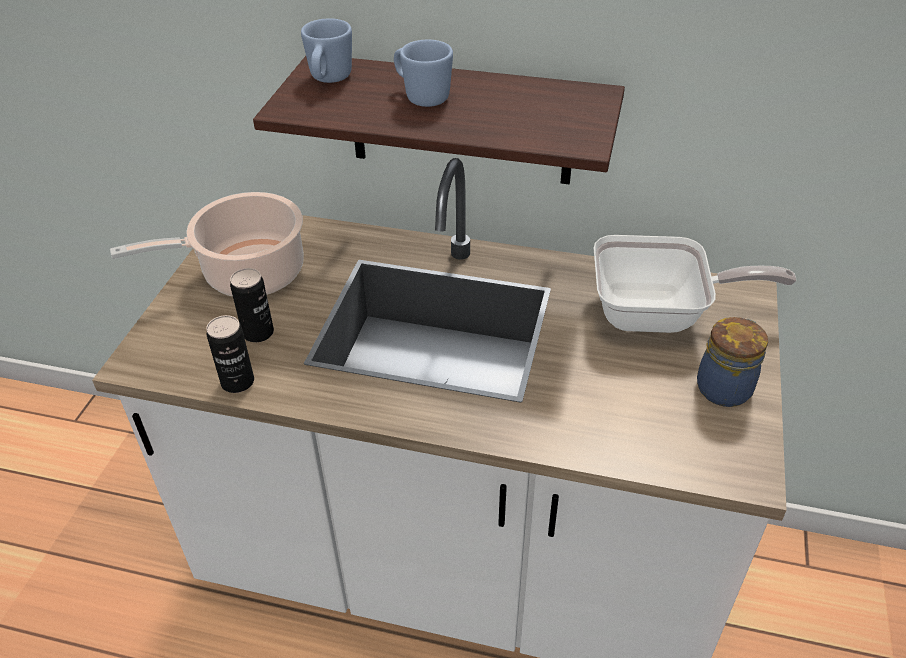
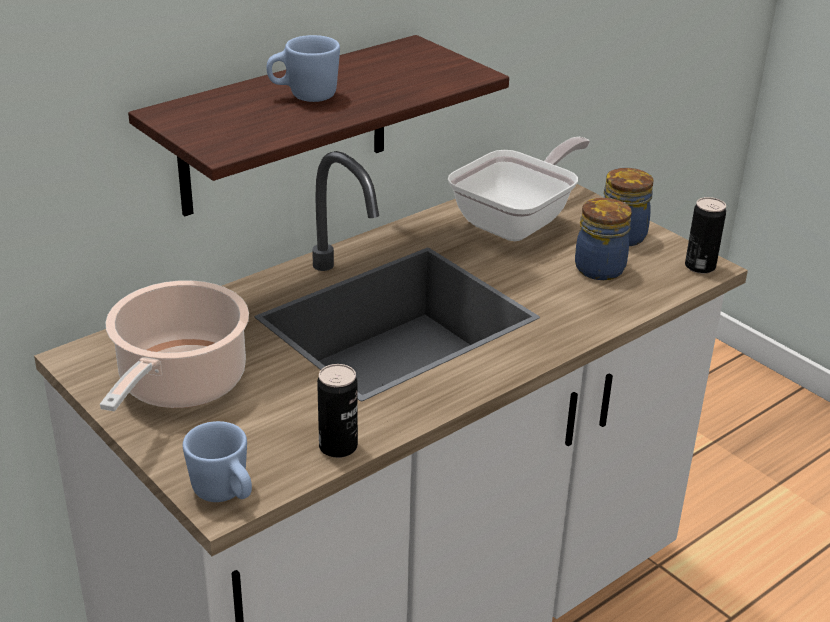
camera: 55 degrees left, 10 degrees down
can [230,268,274,342] -> can moved to [685,197,726,274]
blue mug [301,18,352,83] -> blue mug moved to [183,421,252,502]
none -> jar [575,198,632,280]

